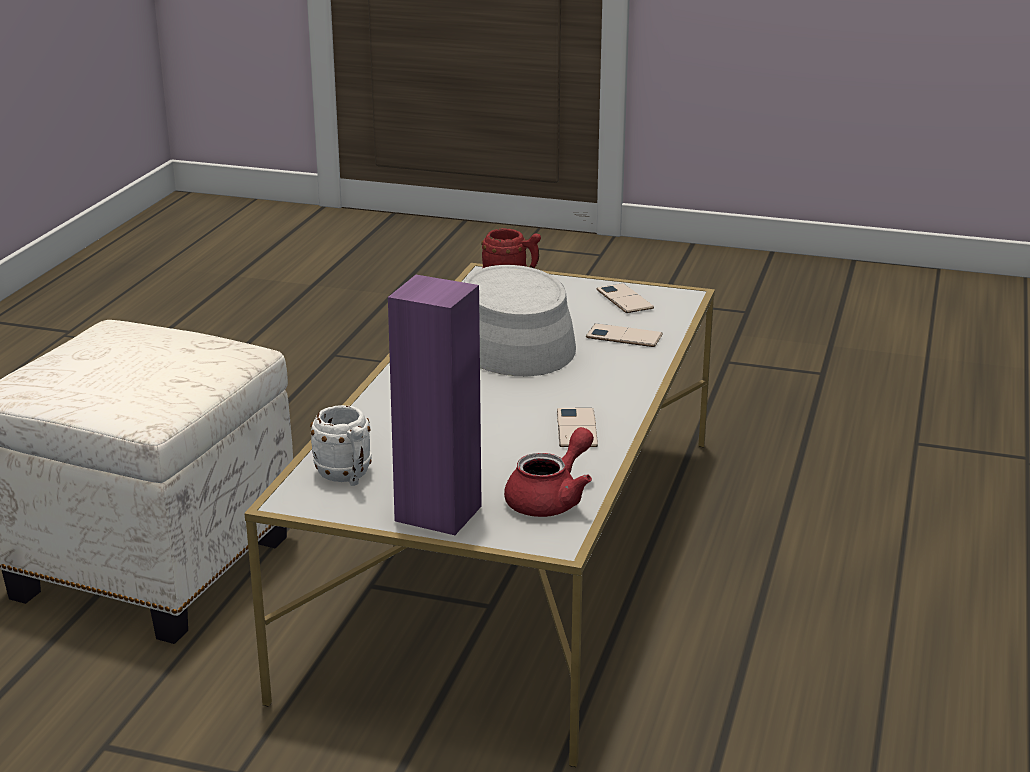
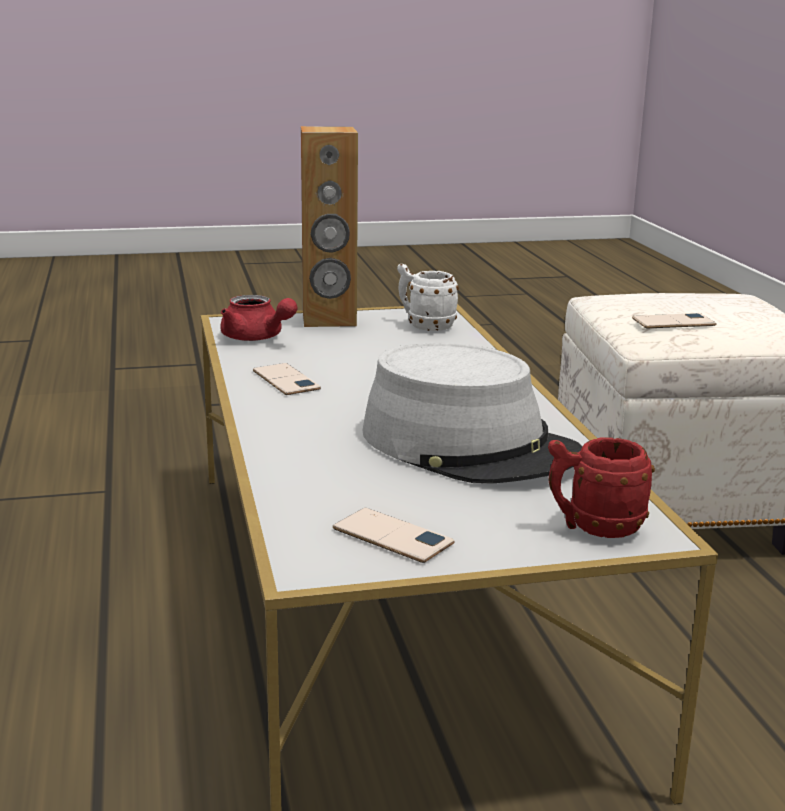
camera: 150 degrees right, 5 degrees down
purple speaker [388,275,482,535] -> brown speaker [301,126,358,327]
red teapot [504,427,594,517] -> red teapot turned 60 degrees counterclockwise [220,295,298,341]
phone [586,323,663,347] -> phone moved to [632,313,717,328]

